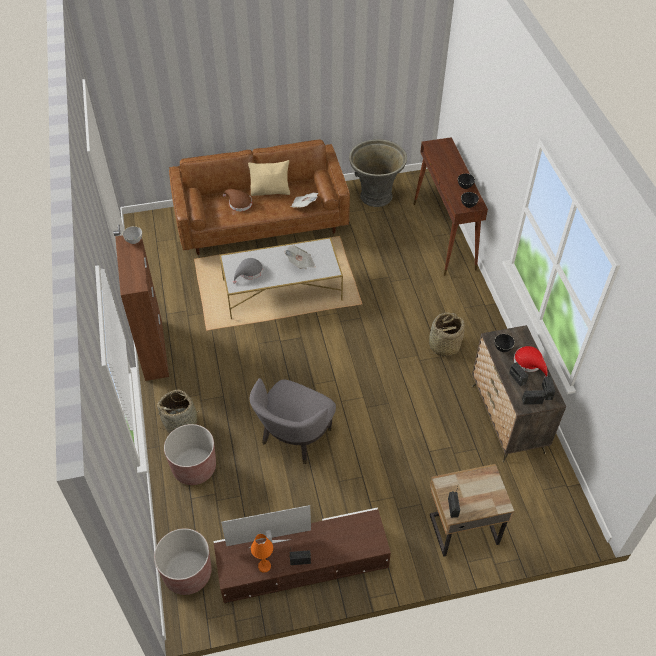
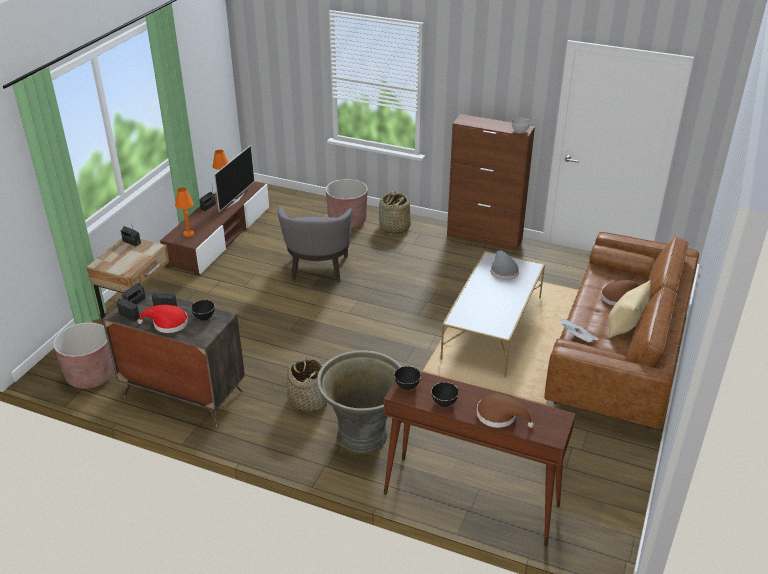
camera: 125 degrees right, 15 degrees down
brown planter [154,528,211,595] -> brown planter moved to [53,322,114,389]
grey armchair [250,378,336,464] -> grey armchair turned 150 degrees counterclockwise [278,206,352,282]
newspaper [284,246,316,269] -> none
grey planter [349,139,407,207] -> grey planter moved to [317,350,402,454]
none -> orange table lamp [175,187,194,237]
none -> brown hat [476,393,534,428]

